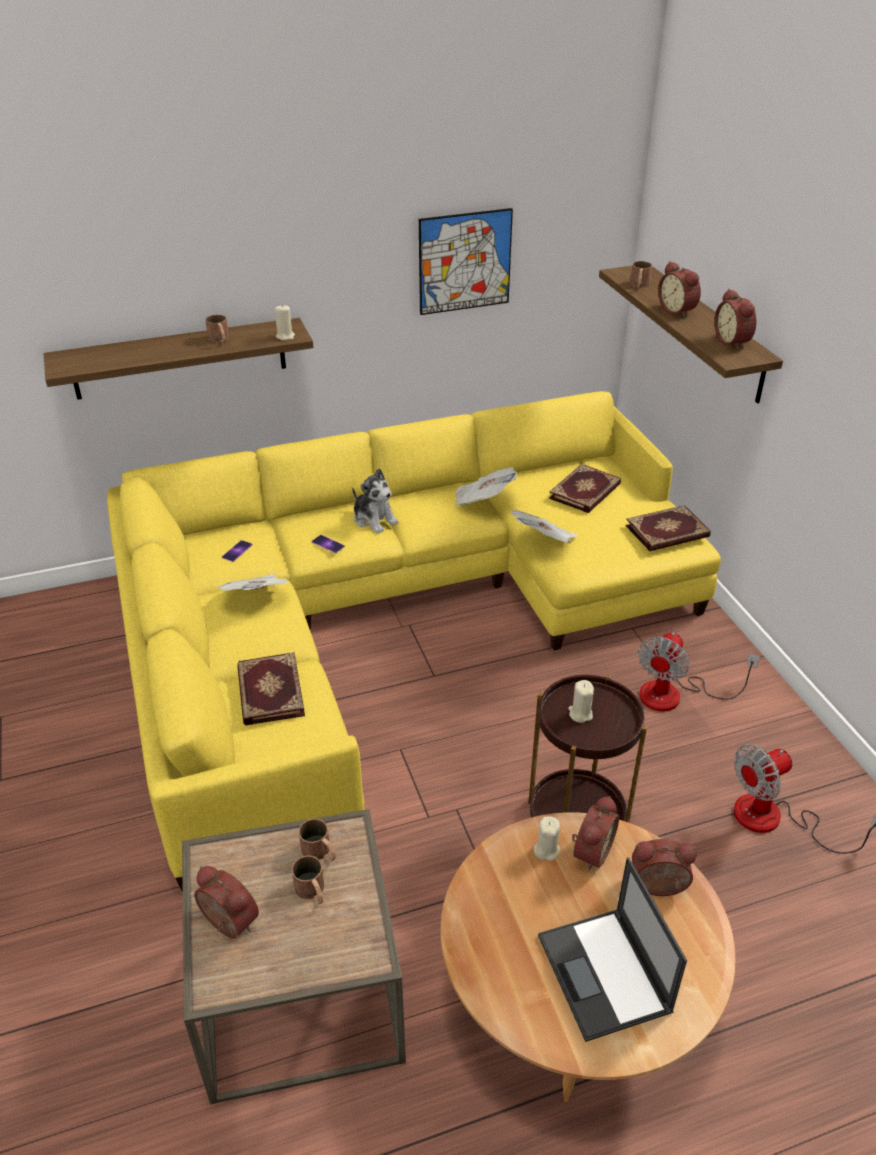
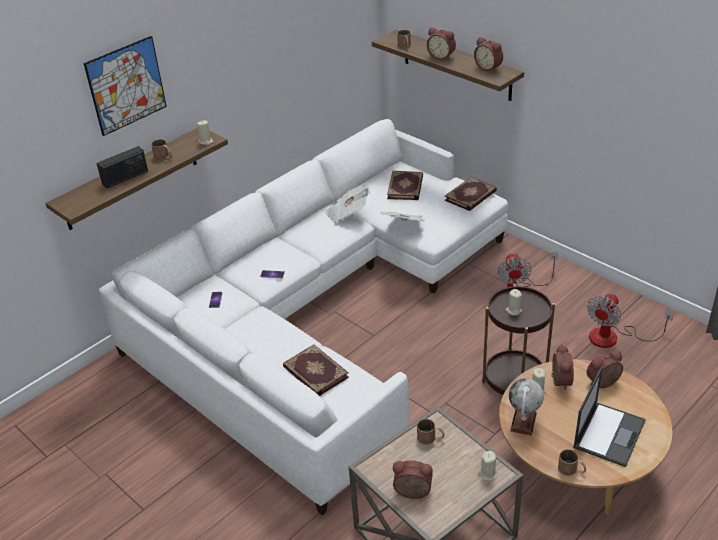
camera: 25 degrees left, 0 degrees up
yellow sofa [107,391,721,891] -> white sofa [98,119,508,515]
newspaper [218,574,290,591] -> none
brown mug [292,855,324,904] -> brown mug moved to [558,449,586,476]
plush toy [352,468,399,534] -> none
picture [419,208,513,315] -> picture moved to [84,36,167,136]
laptop [538,857,687,1042] -> laptop turned 105 degrees counterclockwise [573,367,646,467]
none -> radio [96,146,148,188]
none -> beige candle [478,451,497,481]
none -> globe [509,378,544,435]

